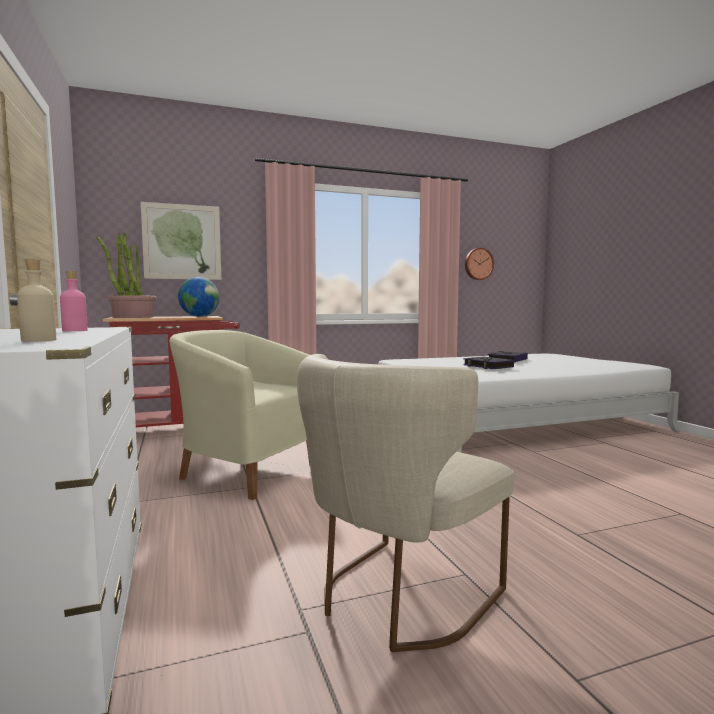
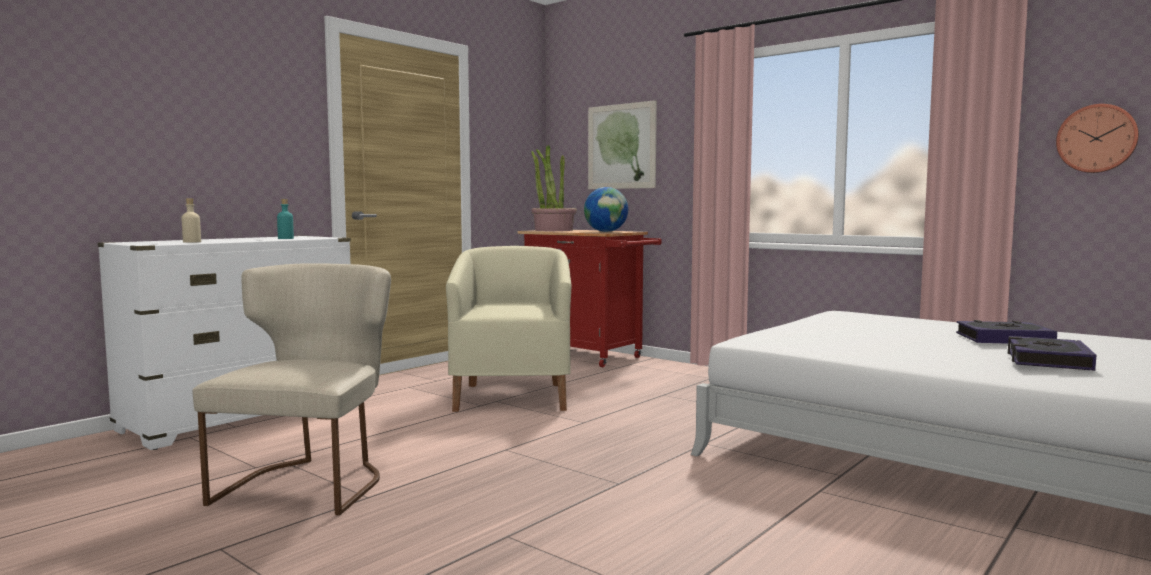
camera: 60 degrees right, 0 degrees up
pink bottle [60,271,87,331] -> turquoise bottle [277,199,294,239]
beige chair [297,354,514,652] -> beige chair turned 90 degrees clockwise [193,263,391,515]
book [463,356,514,369] -> book moved to [1008,336,1097,371]

